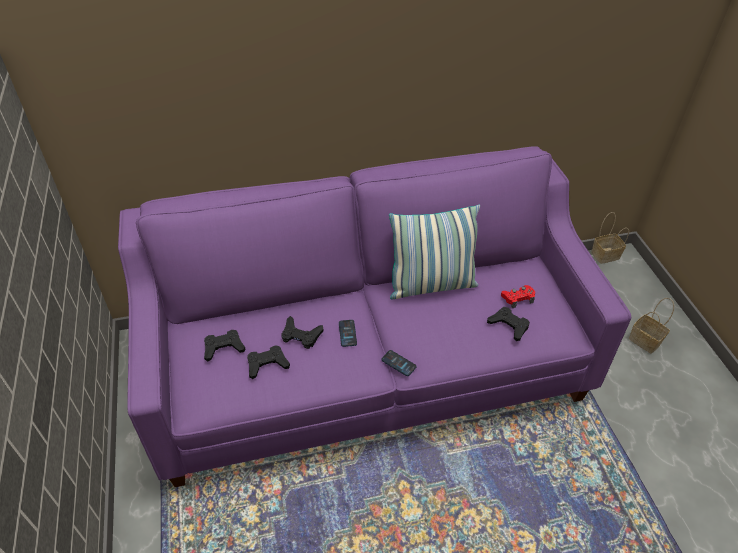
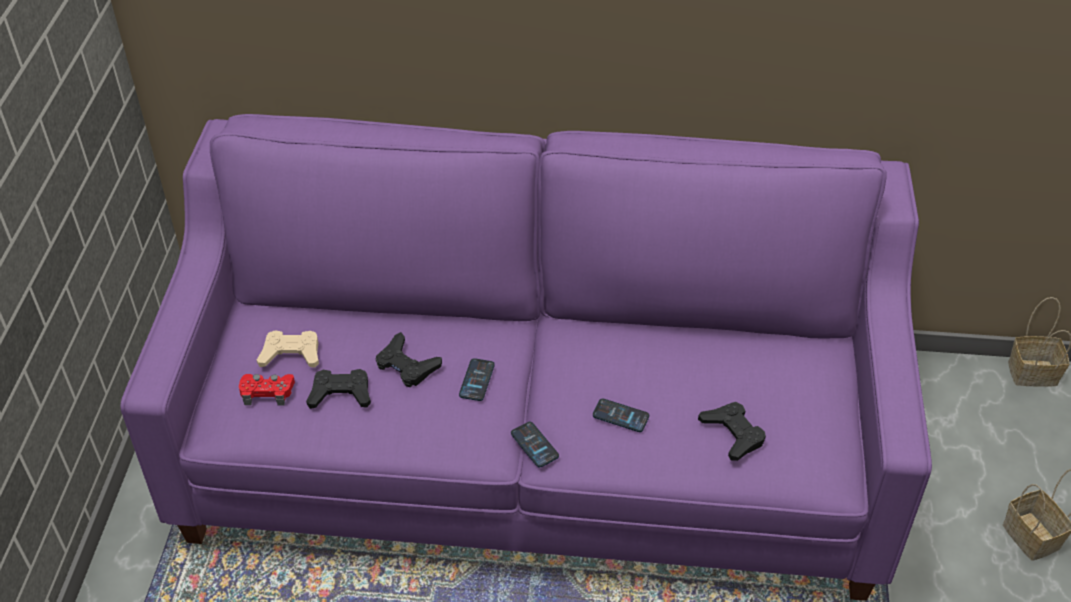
camera: 20 degrees right, 0 degrees up
black game controller [204,330,245,362] -> beige game controller [257,330,319,368]
pillow [389,205,480,299] -> none
red game controller [501,285,535,308] -> red game controller moved to [239,374,295,406]
none -> phone [593,398,649,432]

